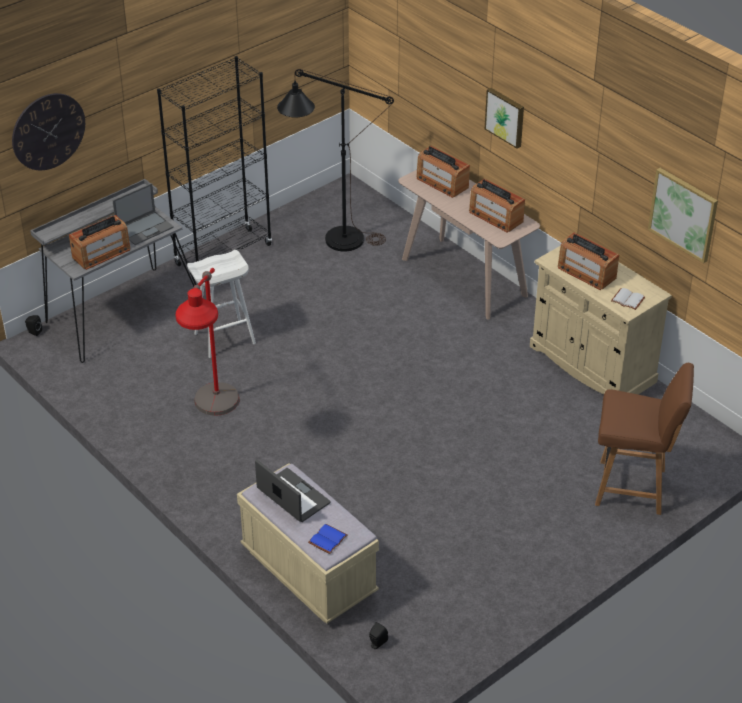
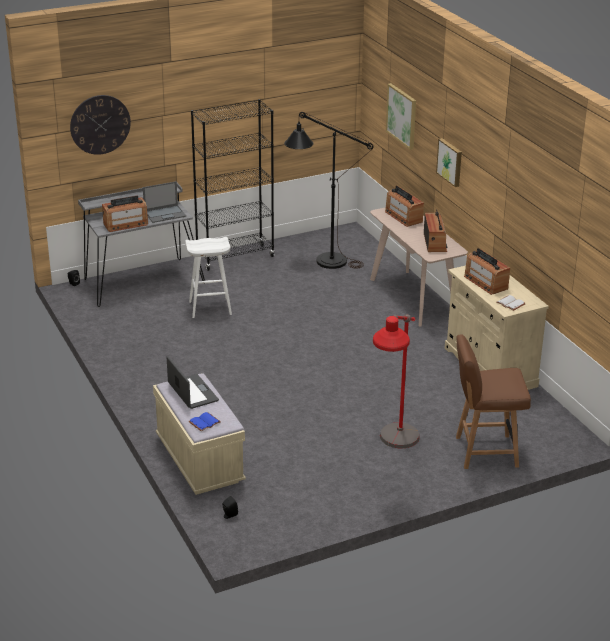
camera: 15 degrees right, 10 degrees down
red floor lamp [176,268,240,416] -> red floor lamp moved to [373,314,420,448]
radio [469,179,525,232] -> radio turned 150 degrees counterclockwise [424,209,447,252]
brown chair [595,363,694,515] -> brown chair turned 150 degrees clockwise [456,334,531,469]
picture [648,168,718,263] -> picture moved to [386,83,416,150]

